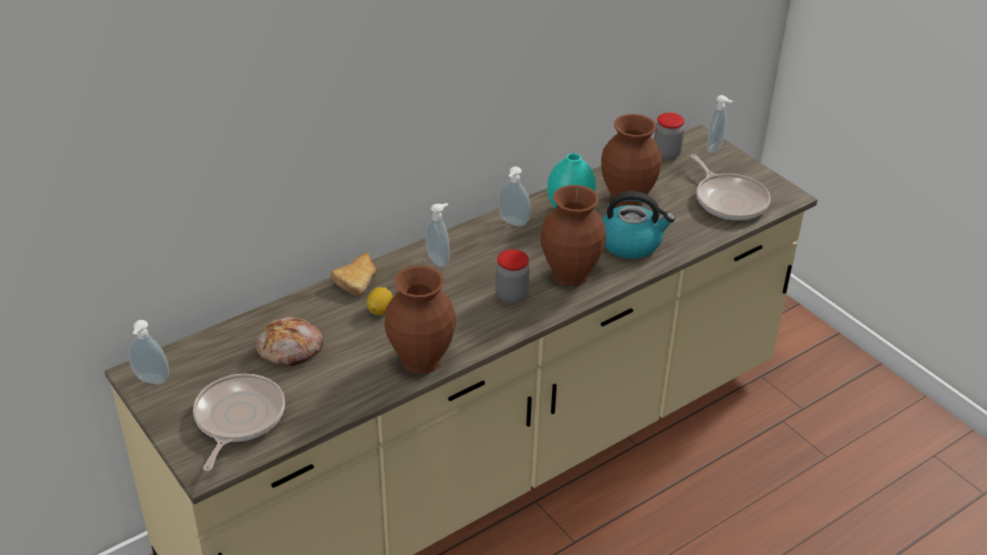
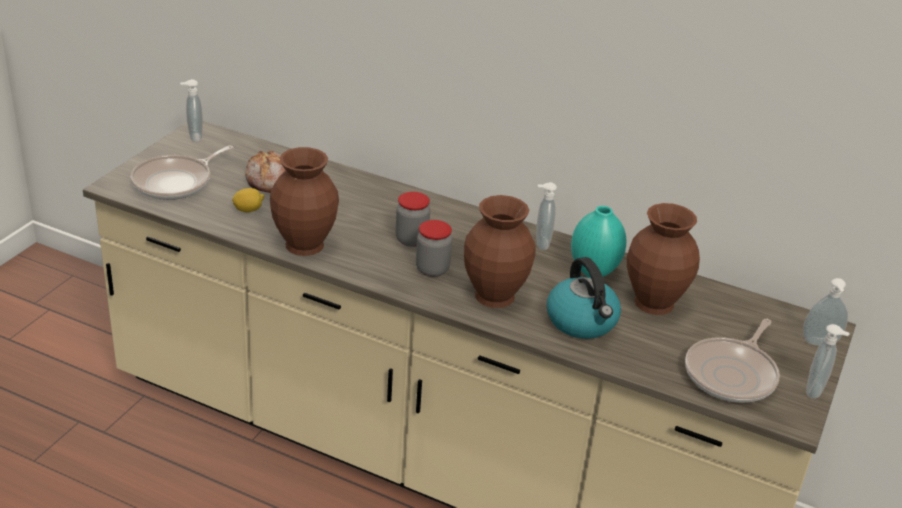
camera: 60 degrees right, 5 degrees down
frying pan [193,374,285,471] -> frying pan turned 150 degrees clockwise [131,145,234,200]
bread [330,252,376,297] -> none
lemon [367,287,393,315] -> lemon moved to [232,188,264,212]
soap dispenser [426,203,450,267] -> soap dispenser moved to [806,324,850,399]
jar [654,113,685,160] -> jar moved to [395,192,430,247]

